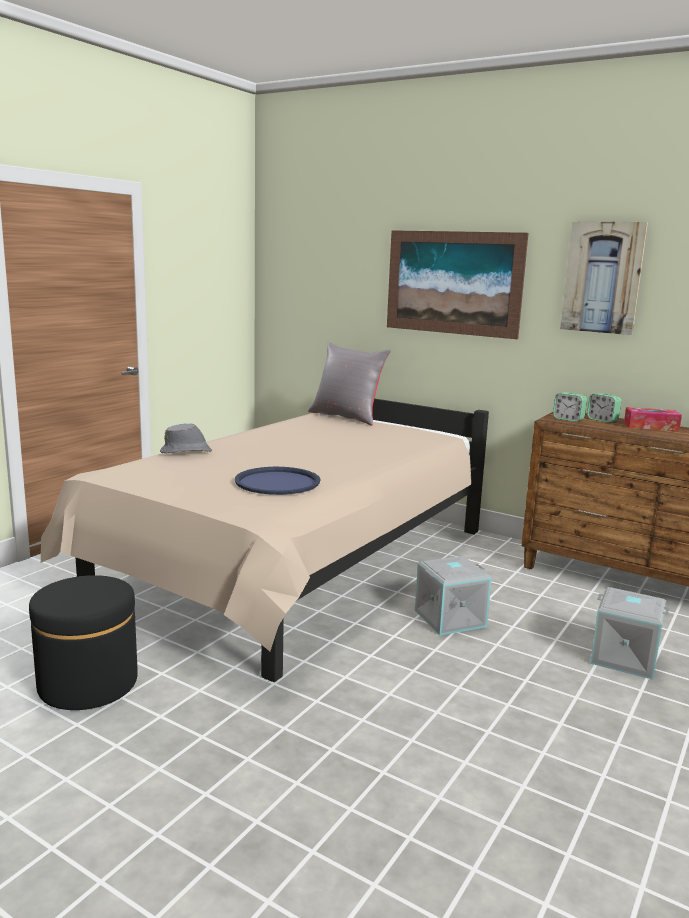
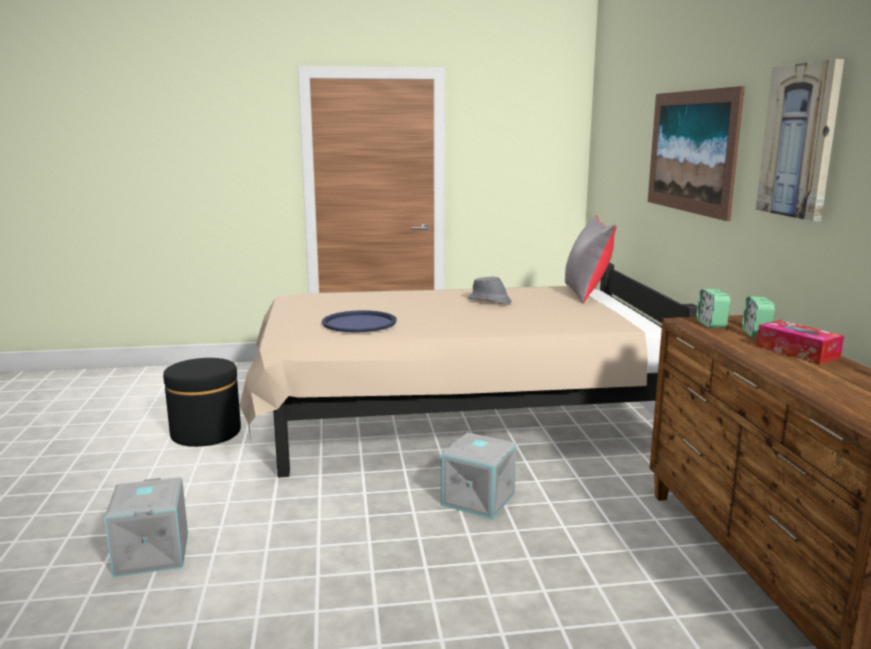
camera: 50 degrees right, 0 degrees up
grey hat [160,423,212,453] -> grey hat moved to [468,276,511,305]
grey storage box [590,587,669,680] -> grey storage box moved to [104,477,188,577]

